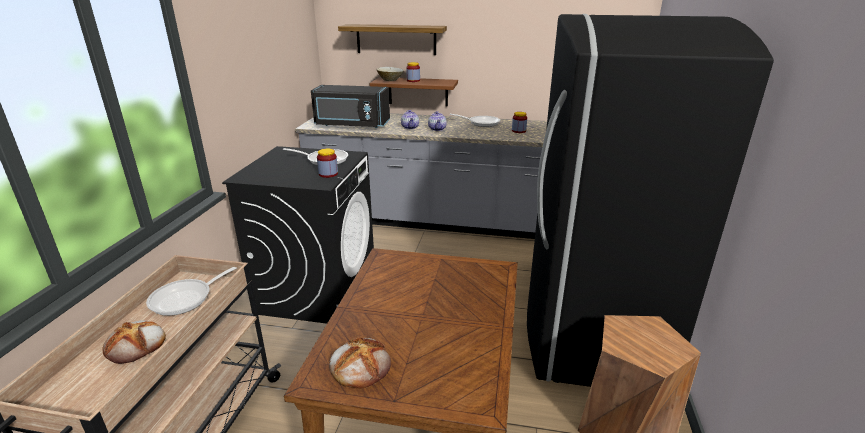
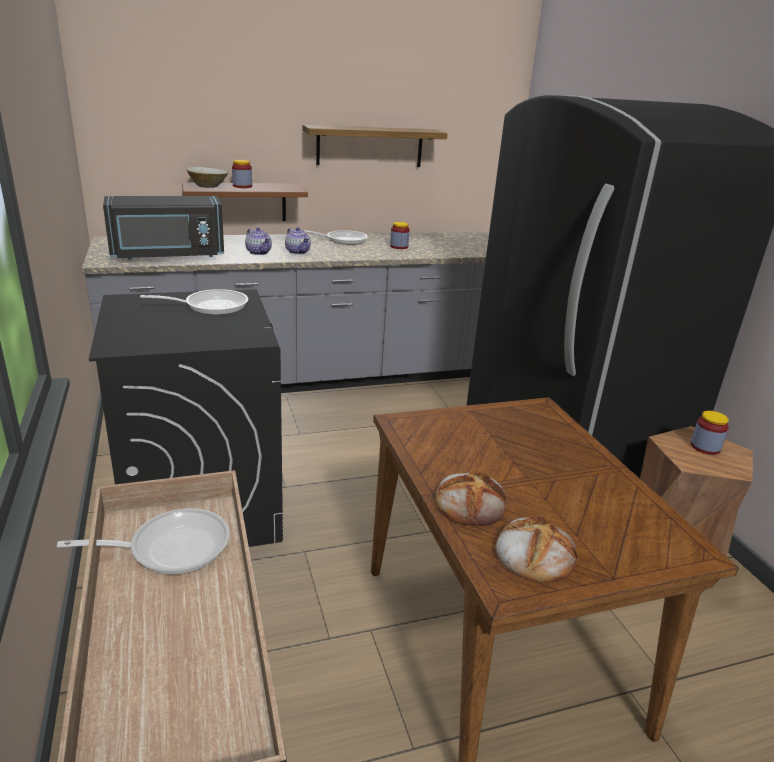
camera: 30 degrees left, 0 degrees up
bread [102,320,166,364] -> bread moved to [435,472,506,526]
frying pan [146,267,237,316] -> frying pan turned 120 degrees counterclockwise [57,508,230,575]
jar [317,149,338,178] -> jar moved to [690,411,729,455]
shelf [338,24,447,55] -> shelf moved to [303,125,448,167]

